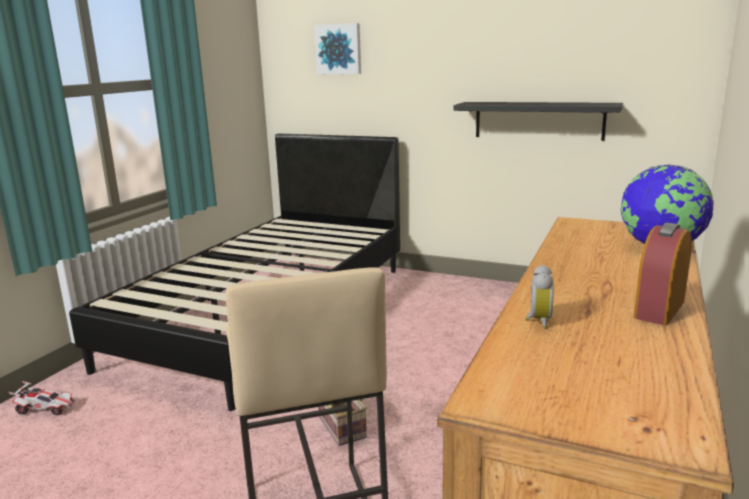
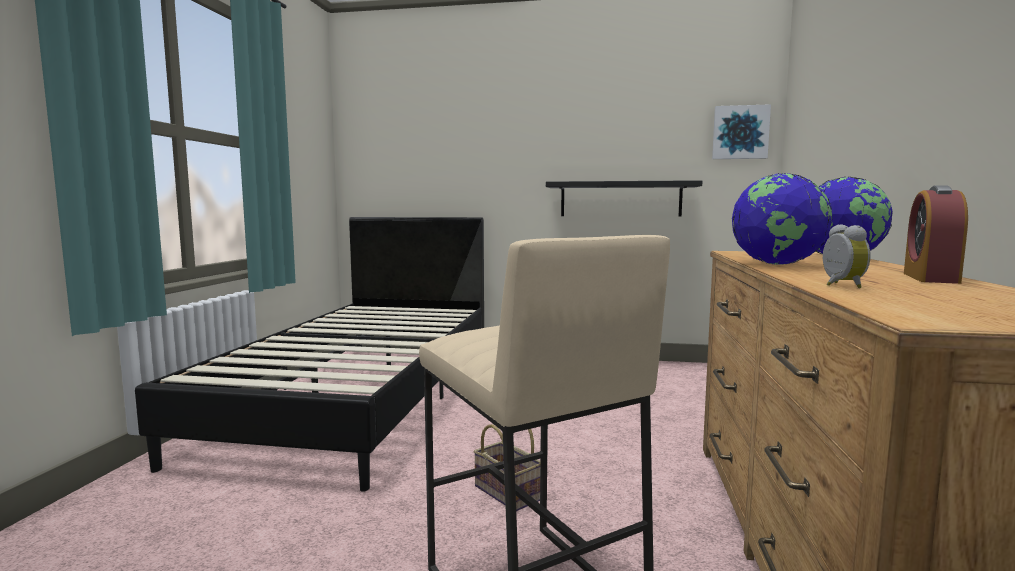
camera: 15 degrees left, 10 degrees down
toy car [9,381,75,415] -> none
picture [314,23,361,74] -> picture moved to [712,104,771,159]
none -> globe [732,173,832,265]

